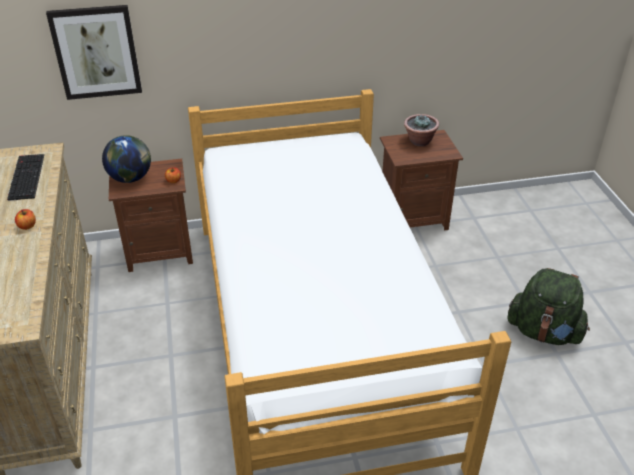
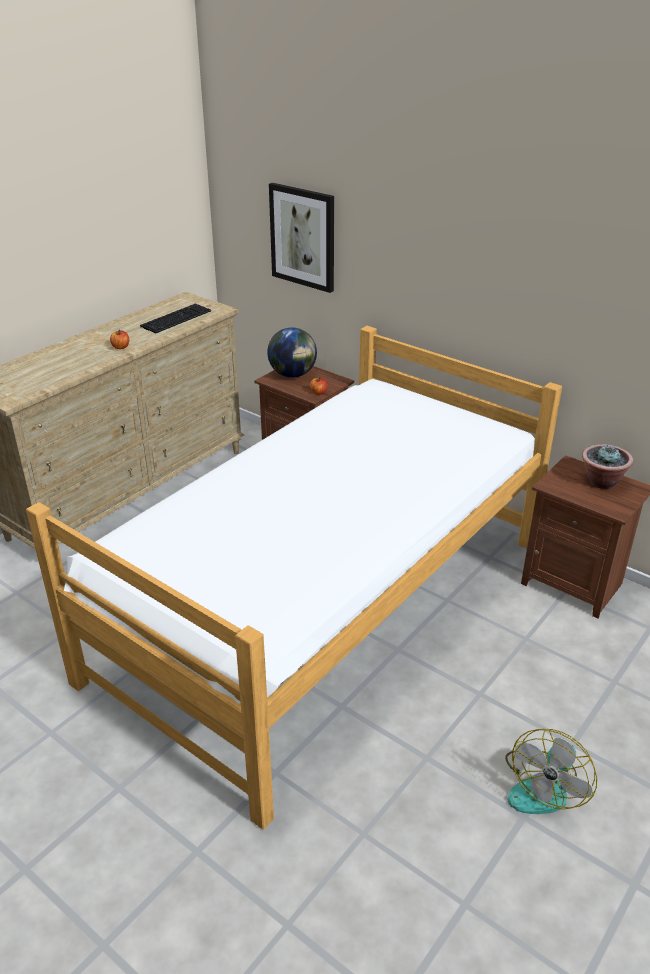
camera: 50 degrees right, 5 degrees down
green backpack [508,268,590,345] -> fan [505,729,597,814]

